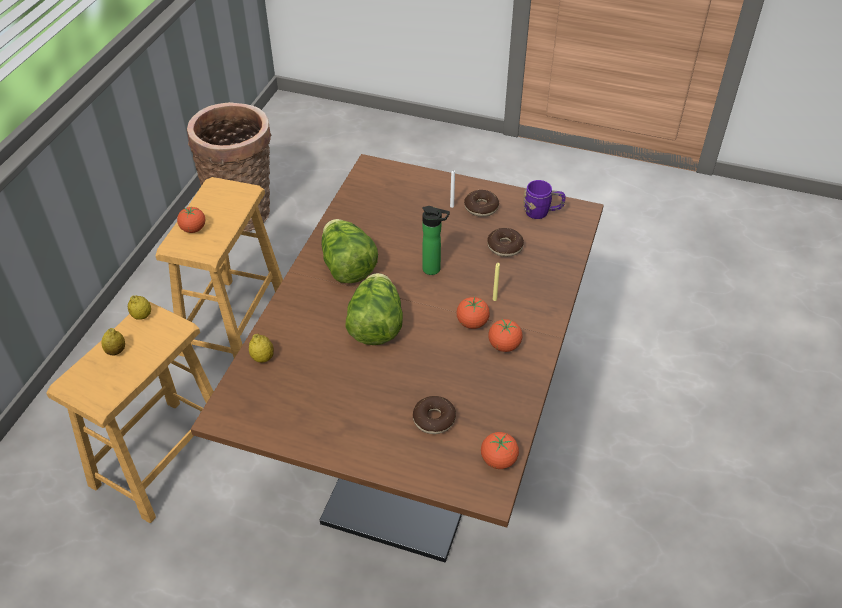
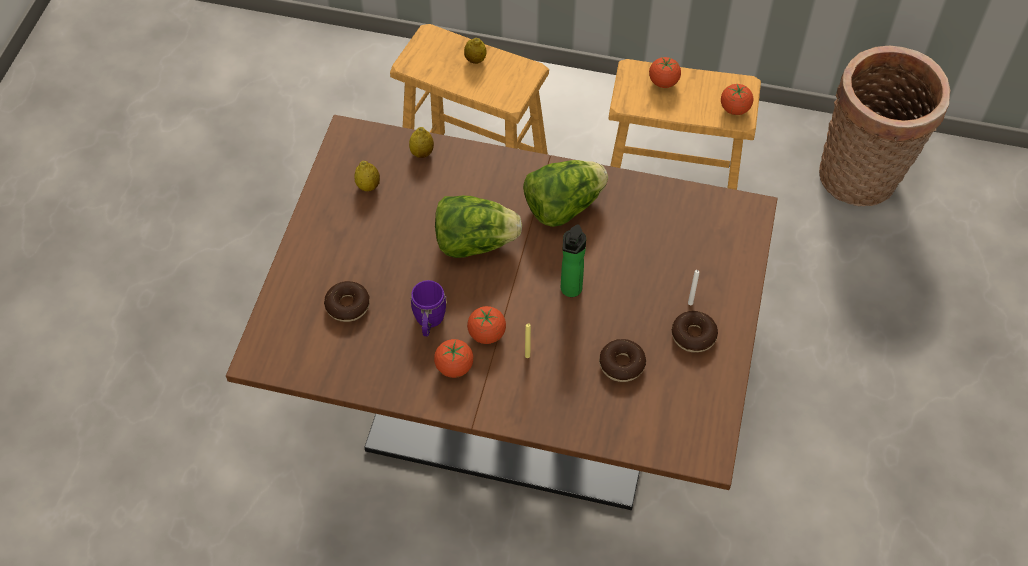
camera: 85 degrees right, 10 degrees up
lemon [128,295,151,320] -> lemon moved to [354,161,380,191]
tomato [481,432,519,469] -> tomato moved to [721,84,753,115]
purple mug [523,180,565,219] -> purple mug moved to [411,280,447,336]

